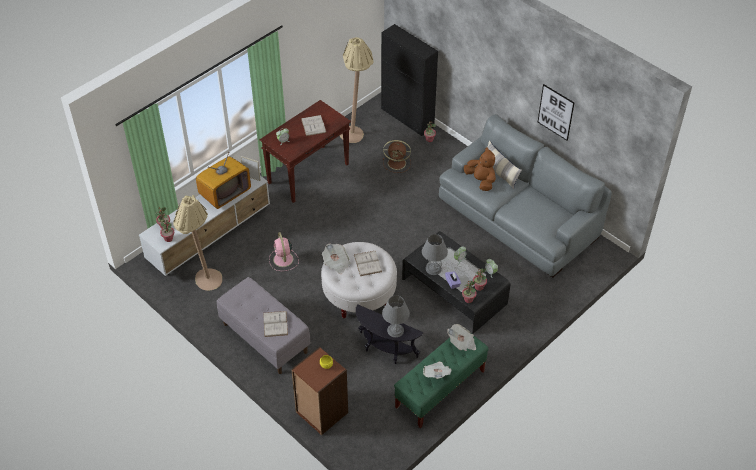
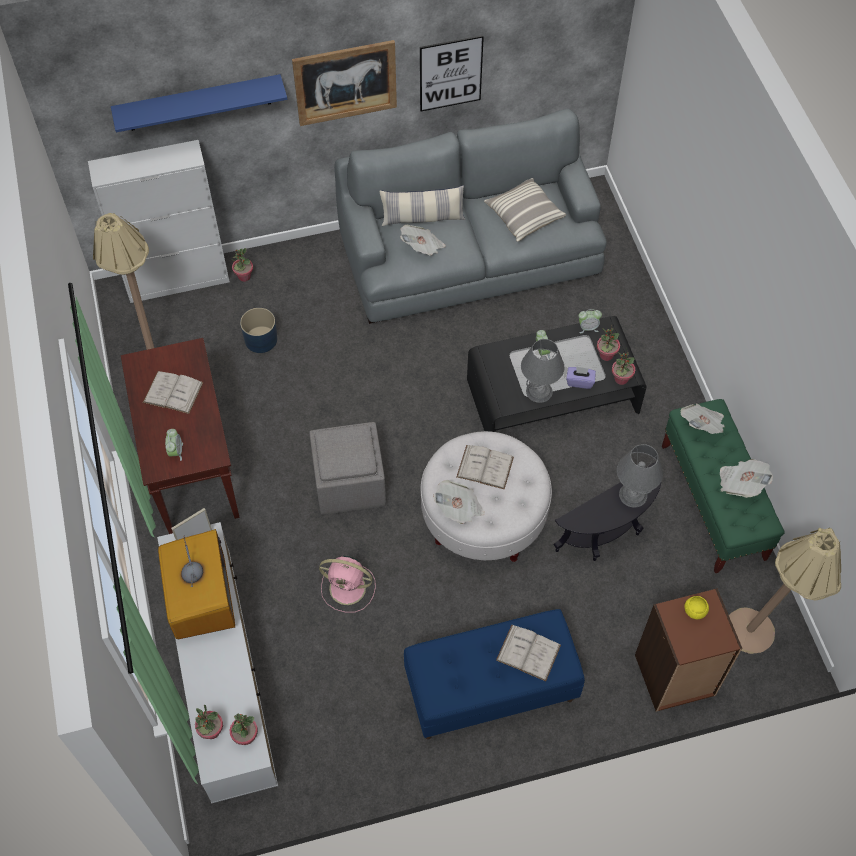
camera: 60 degrees left, 10 degrees up
beige floor lamp [173,195,222,291] -> beige floor lamp moved to [729,526,841,654]
grey bench [217,277,311,374] -> blue bench [404,609,585,740]
black cabinet [381,24,438,136] -> white cabinet [88,140,230,303]
brown fan [383,140,411,173] -> blue planter [240,308,277,353]
brown plush toy [464,147,496,191] -> newspaper [400,225,446,256]
none -> blue shelf [111,74,287,132]
none -> picture [292,40,397,126]
none -> grey ottoman [309,422,386,515]
none -> pillow [484,178,566,242]

